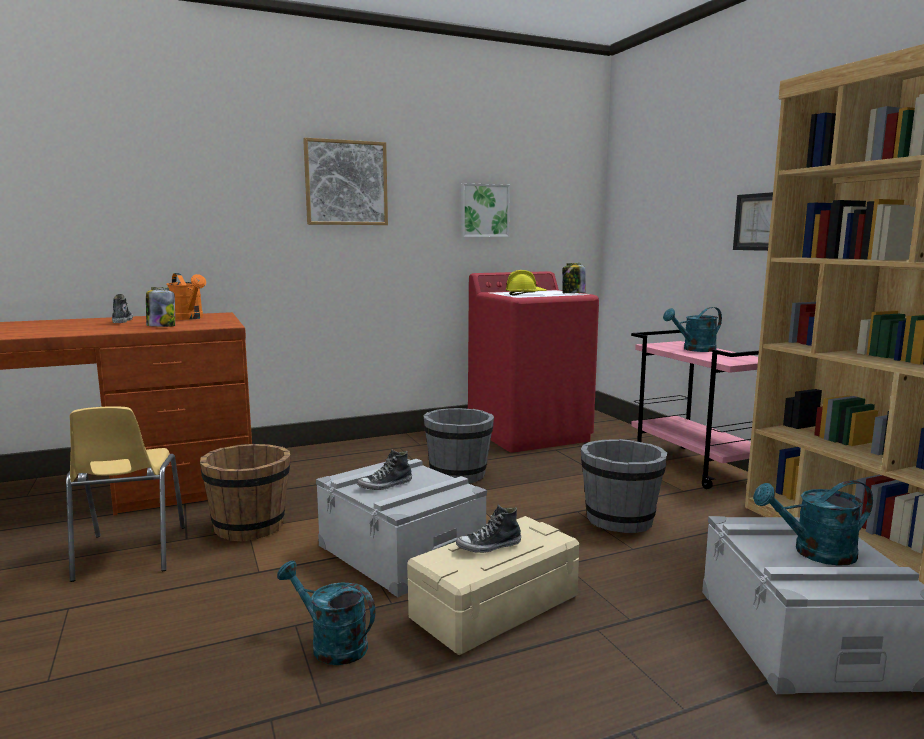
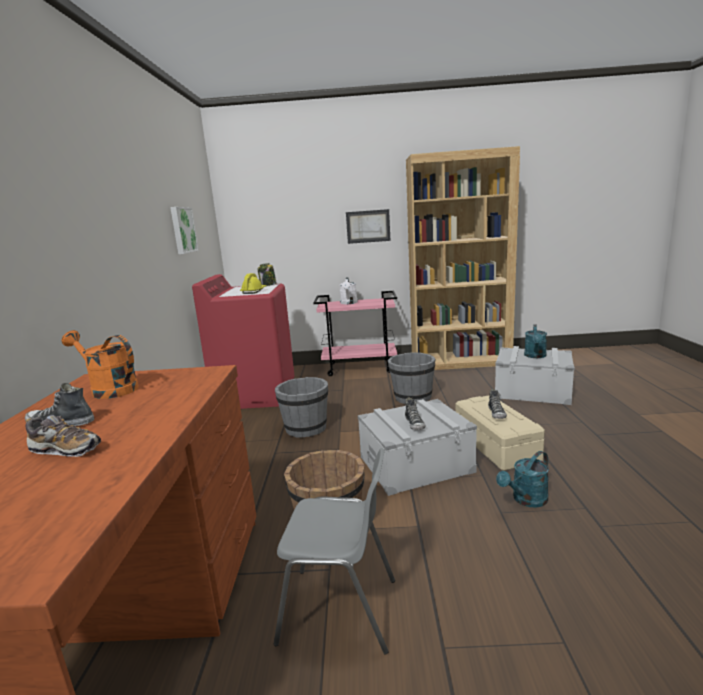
camera: 65 degrees left, 5 degrees up
yellow chair [66,406,185,582] -> grey chair [274,448,395,655]
jar [146,287,175,327] -> none
orange watering can [166,273,206,320] -> orange watering can turned 135 degrees counterclockwise [61,330,139,399]
picture [303,138,388,225] -> none
turquoise watering can [663,307,722,352] -> white watering can [339,277,358,304]
none -> shoe [26,415,101,457]

